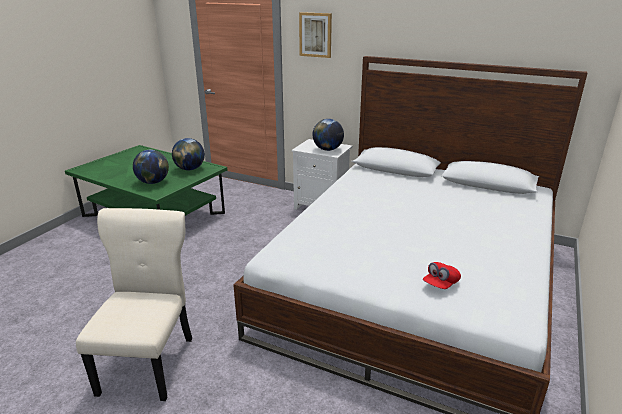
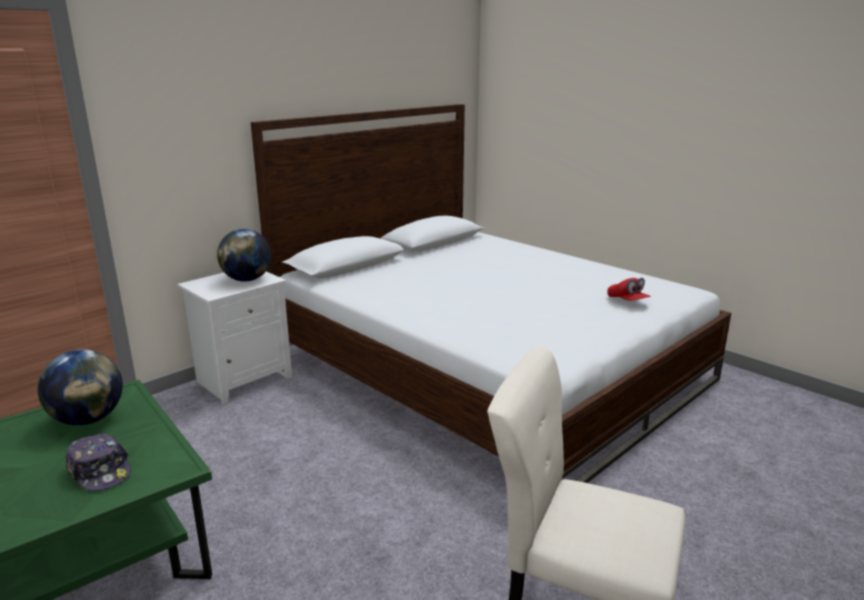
camera: 70 degrees left, 5 degrees down
globe [133,150,169,184] -> cap [65,434,131,491]
picture [299,12,332,58] -> none

